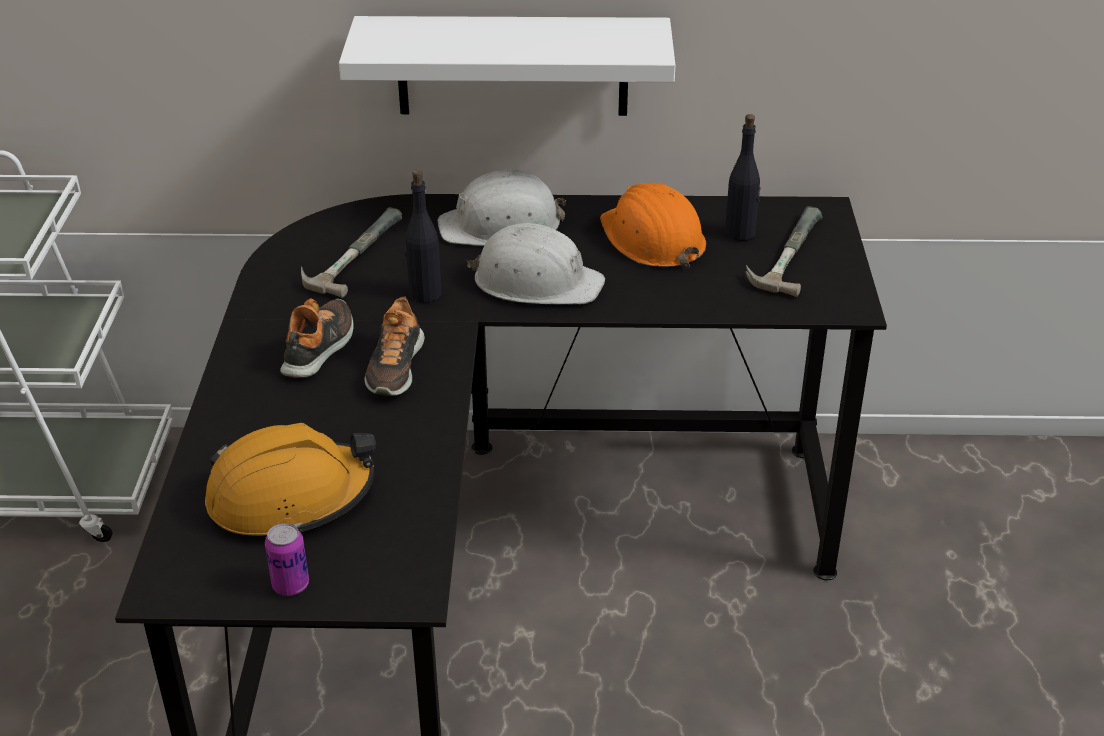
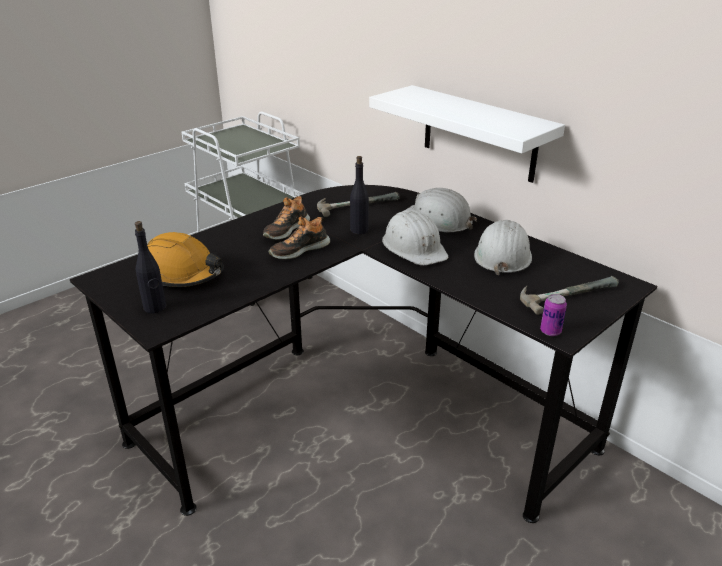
camera: 45 degrees right, 5 degrees down
can [265,523,309,596] -> can moved to [540,294,567,336]
shoe [280,298,354,378] -> shoe turned 150 degrees clockwise [263,196,310,240]
orange hard hat [600,183,706,269] -> white hard hat [474,220,532,275]
black bottle [725,114,761,241] -> black bottle moved to [135,221,166,313]

